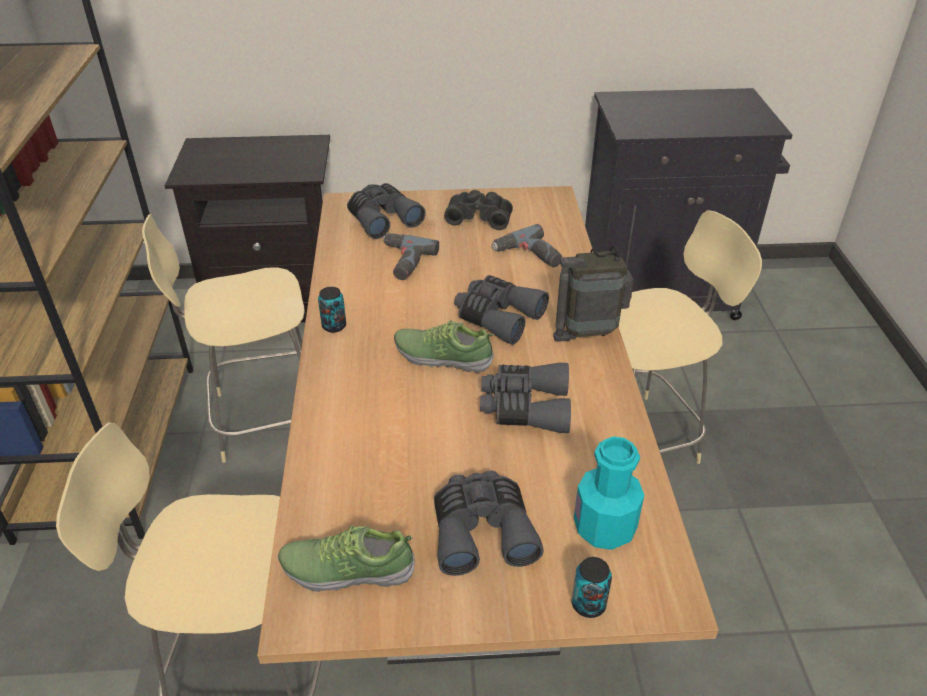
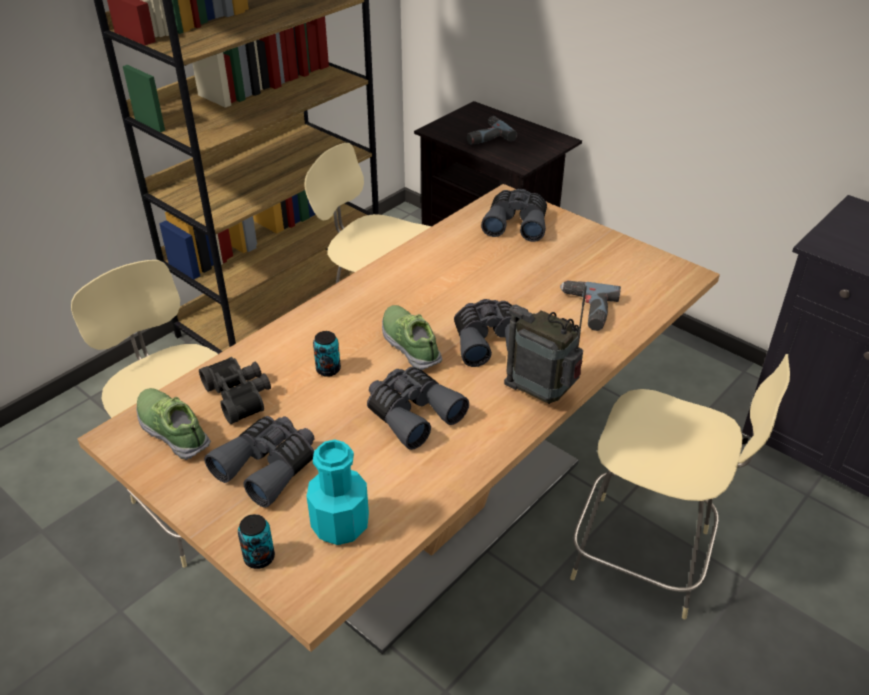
camera: 45 degrees right, 0 degrees up
can [318,287,346,333] -> can moved to [313,331,341,377]
power drill [382,233,439,280] -> power drill moved to [467,116,517,145]
black binoculars [444,190,513,230] -> black binoculars moved to [199,357,271,424]

